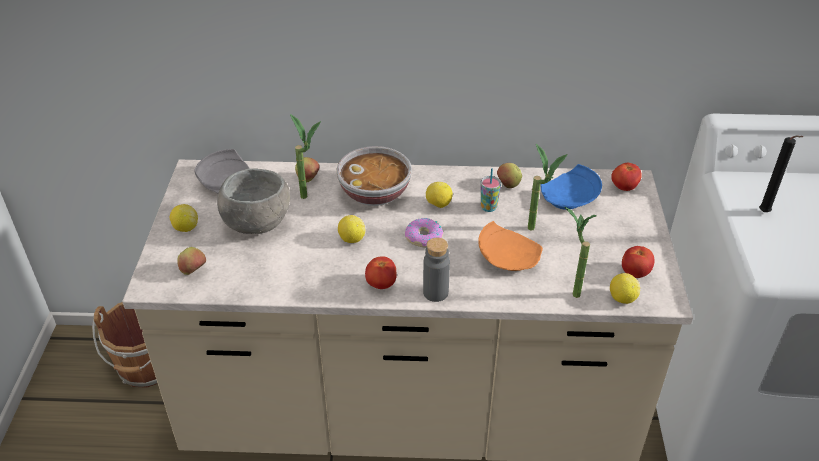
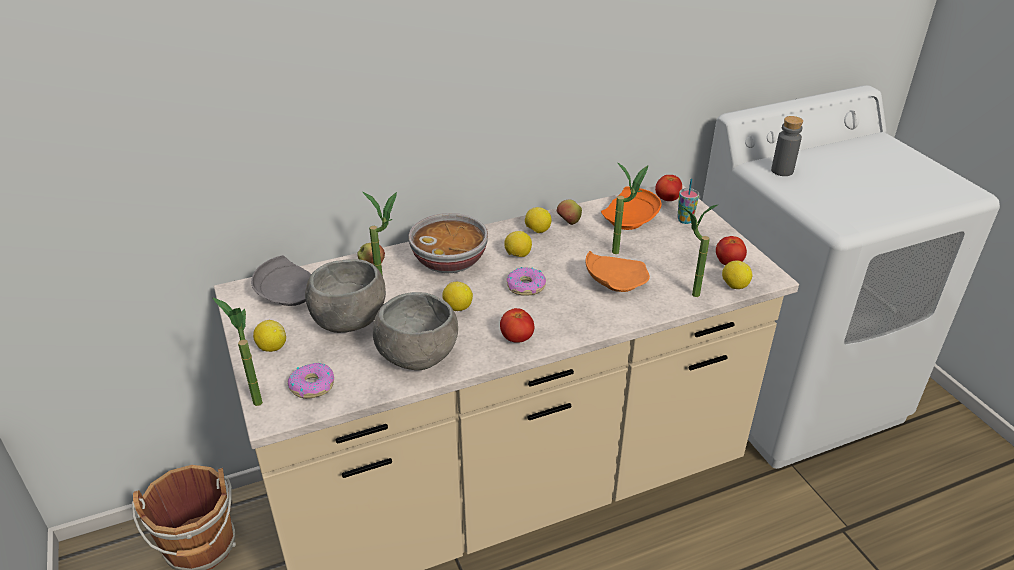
camera: 25 degrees left, 5 degrees down
apple [177,247,206,275] -> donut [288,363,334,399]
grey bottle [423,238,450,302] -> grey bottle moved to [771,116,803,176]
cup [481,168,501,212] -> cup moved to [677,179,699,224]
blue plate [540,164,602,210] -> orange plate [601,186,662,230]
black candle [759,136,803,212] -> none
none -> potted plant [213,298,263,406]
none -> grey bowl [373,292,458,370]
none -> lemon [525,207,551,233]

